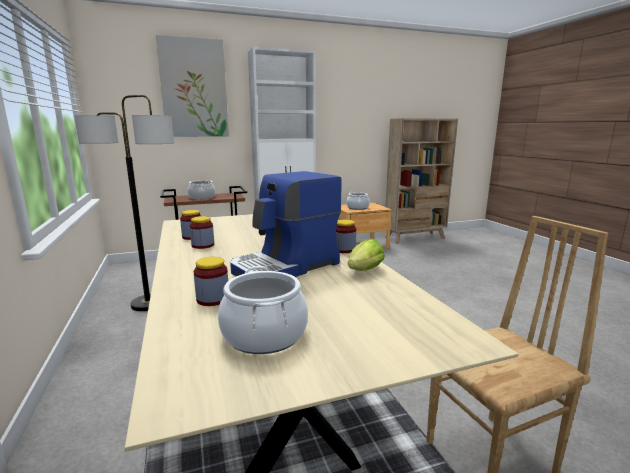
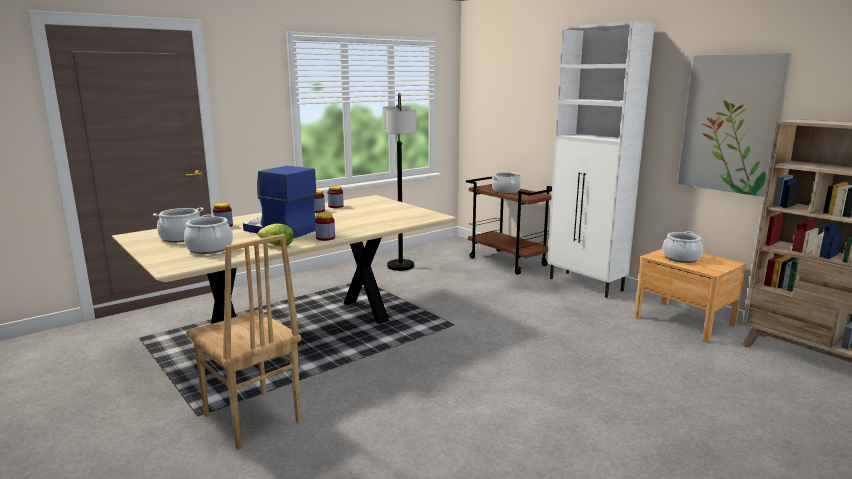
camera: 70 degrees right, 0 degrees up
picture [156,35,229,137] -> picture moved to [678,53,792,197]
none -> cooking pot [184,214,233,254]

